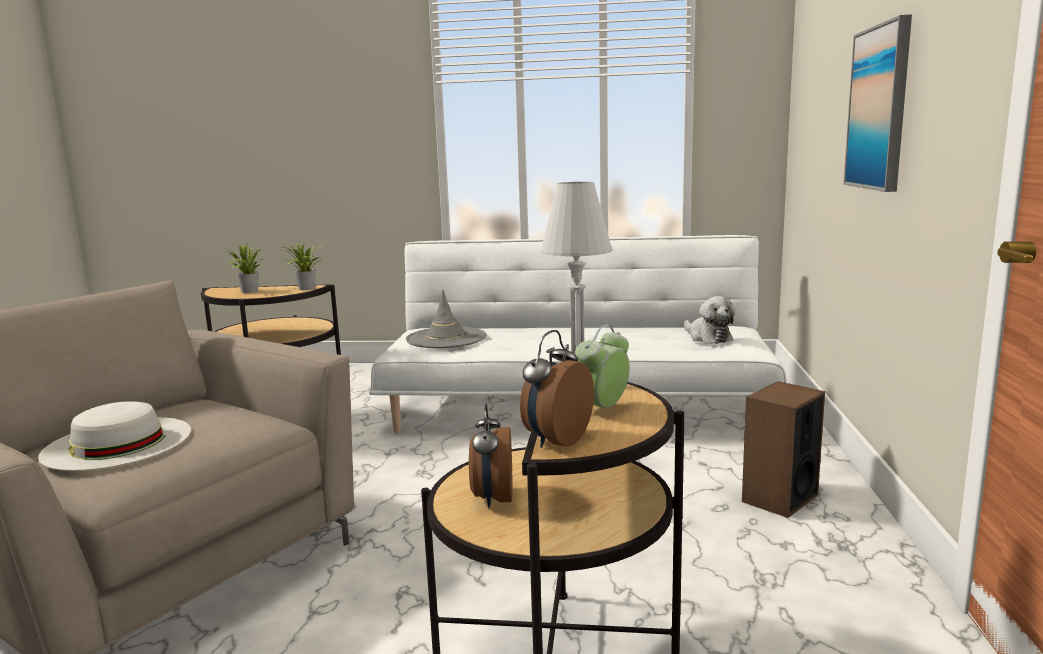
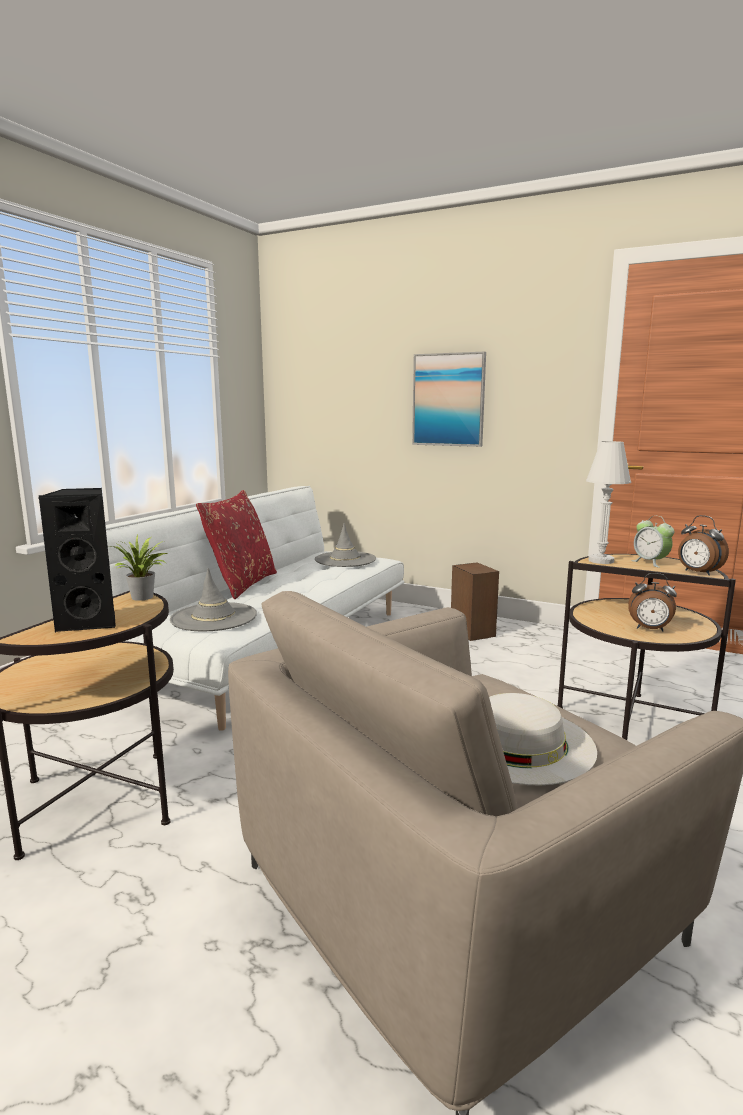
camera: 70 degrees left, 0 degrees up
potted plant [223,243,265,293] -> black speaker [39,488,116,632]
plush toy [684,296,735,344] -> grey hat [315,523,376,567]
none -> red pillow [196,490,277,599]

